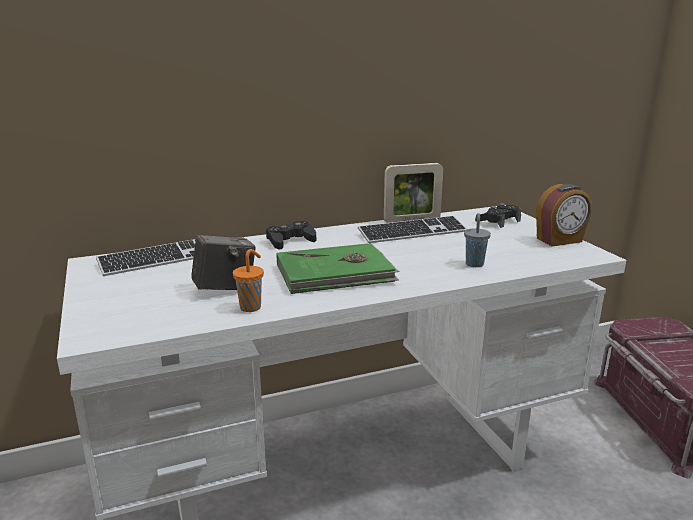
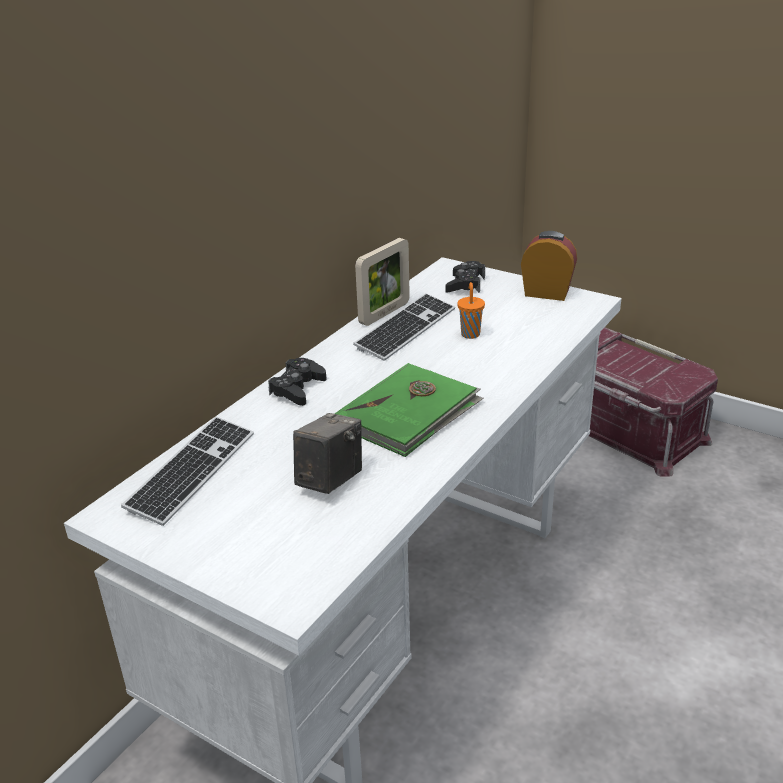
camera: 35 degrees left, 10 degrees up
orange cup [233,249,264,312] -> orange cup moved to [457,282,485,339]
grey cup [464,213,491,267] -> none
alarm clock [536,184,592,247] -> alarm clock turned 105 degrees counterclockwise [521,231,577,301]

